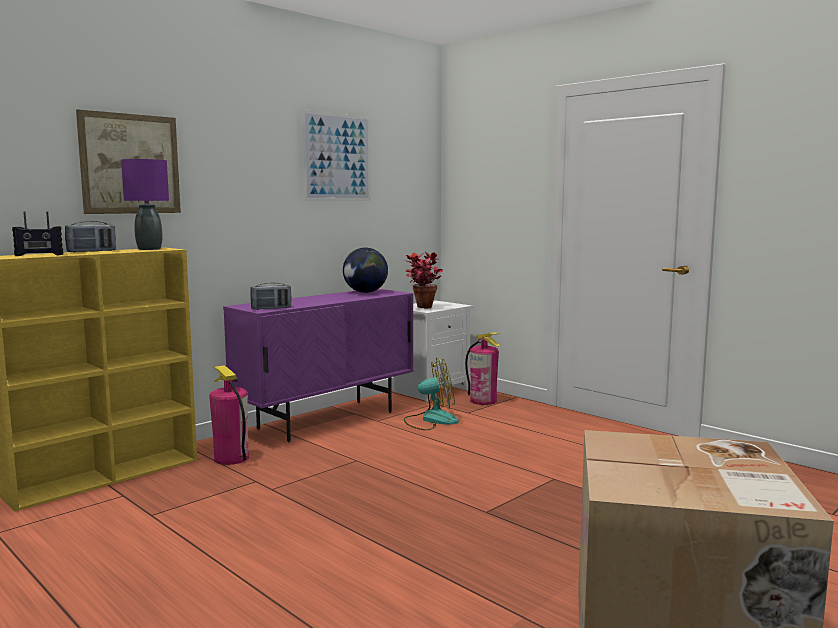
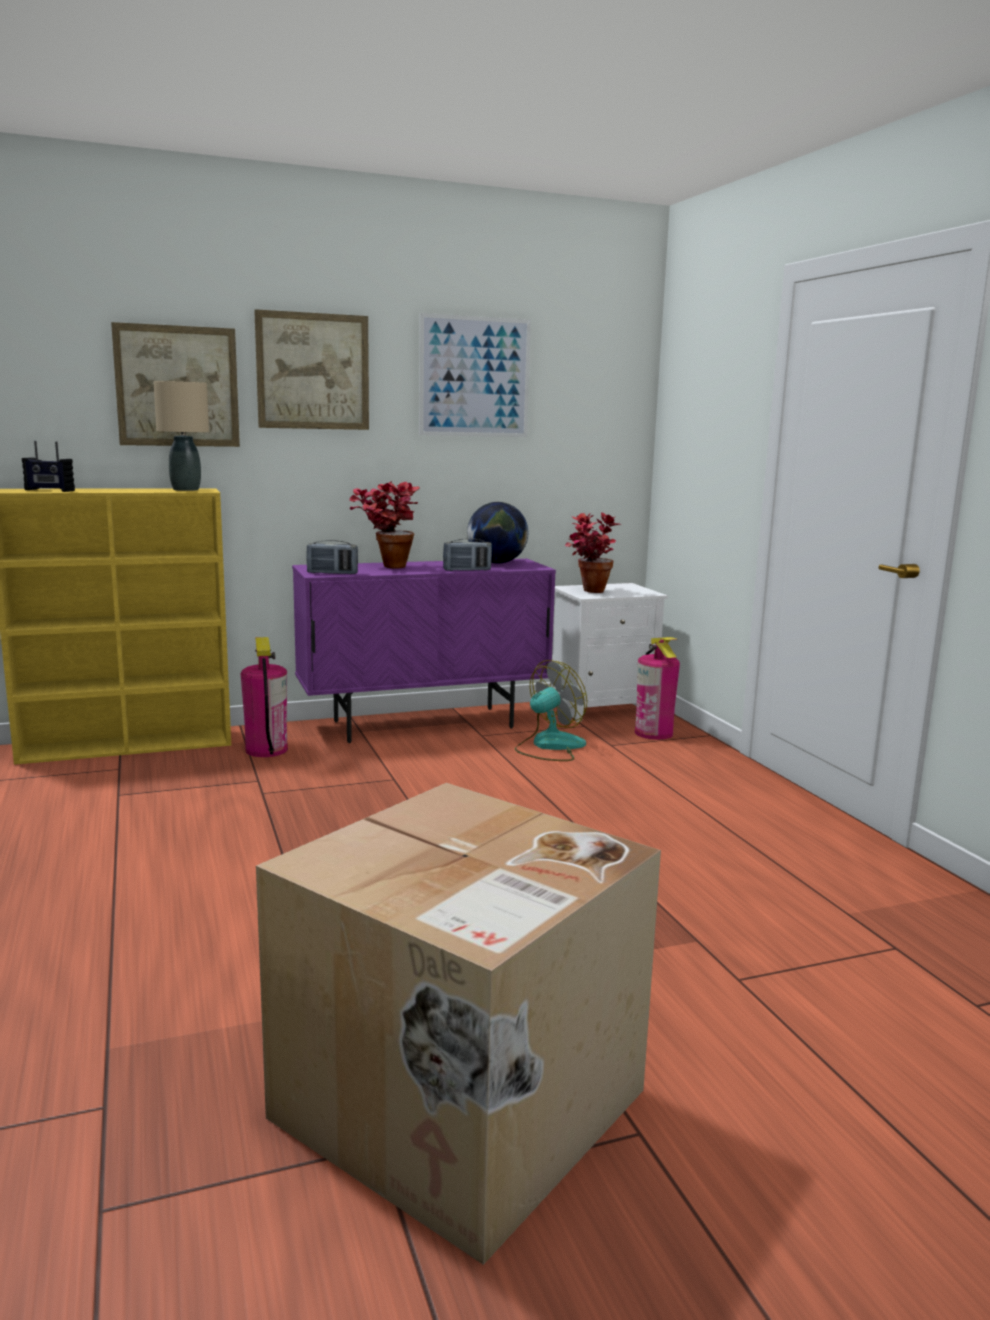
camera: 25 degrees right, 5 degrees up
radio [65,221,116,252] -> radio moved to [443,538,492,571]
purple table lamp [121,159,169,250] -> beige table lamp [153,381,209,491]
fan [404,357,459,430] -> fan turned 60 degrees counterclockwise [515,660,587,761]
none -> picture [254,309,369,430]
none -> potted plant [349,481,420,569]

